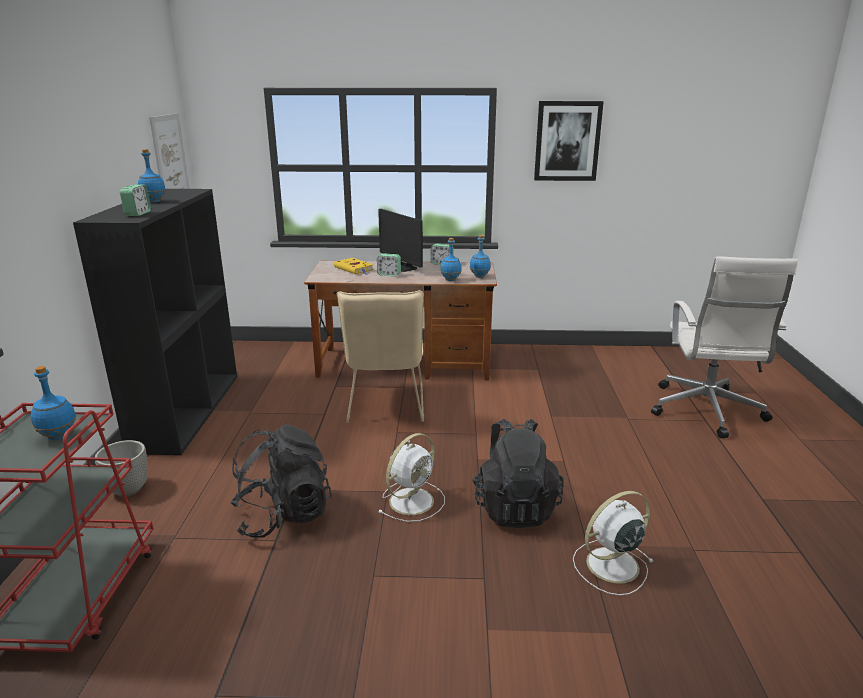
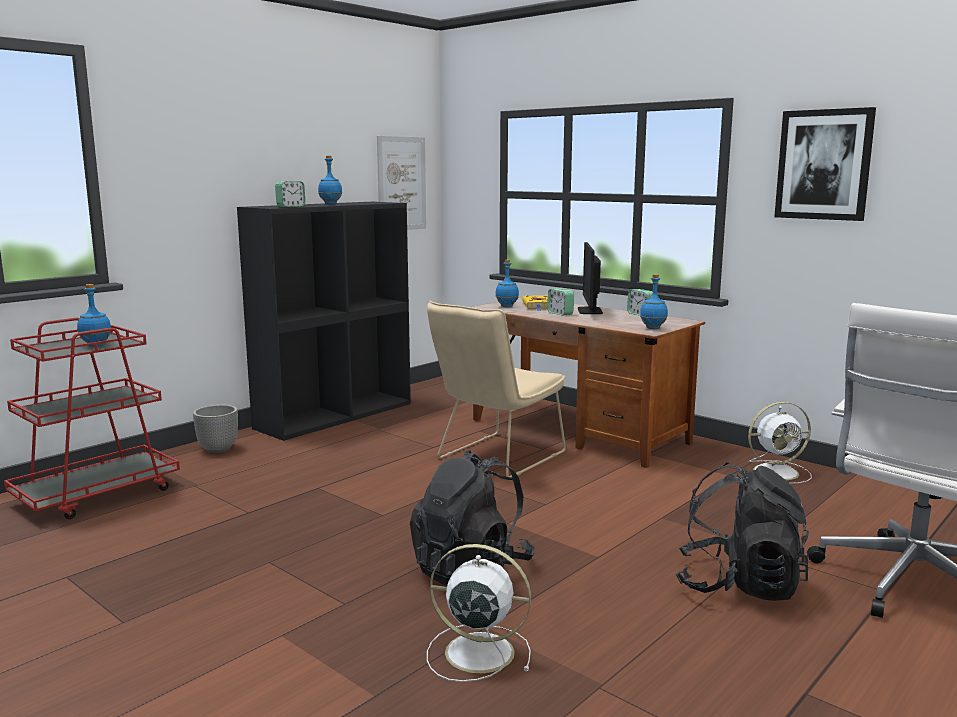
camera: 40 degrees right, 10 degrees down
black backpack [230,425,332,538] -> black backpack moved to [676,462,809,601]
white fan [378,433,445,522] -> white fan moved to [739,402,812,484]
blue bottle [440,238,462,281] -> blue bottle moved to [495,260,519,307]

